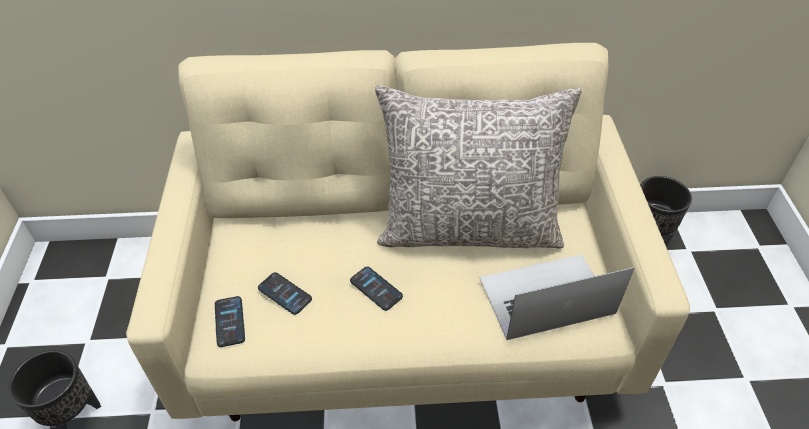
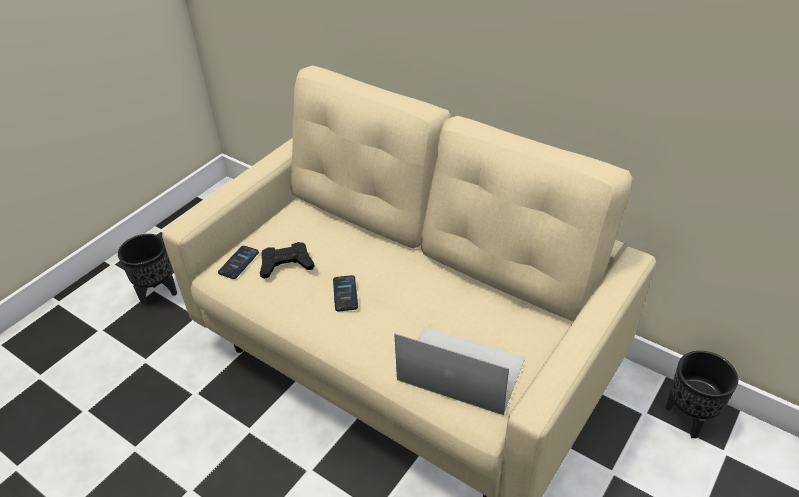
camera: 40 degrees right, 5 degrees down
phone [258,272,312,315] -> black game controller [260,242,315,279]
grey pillow [375,85,582,249] -> none

